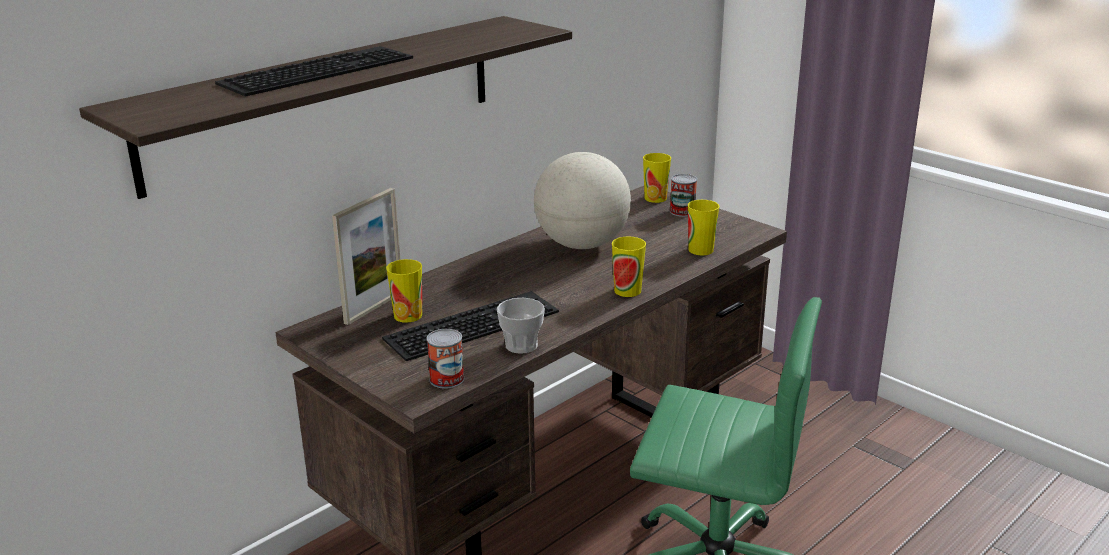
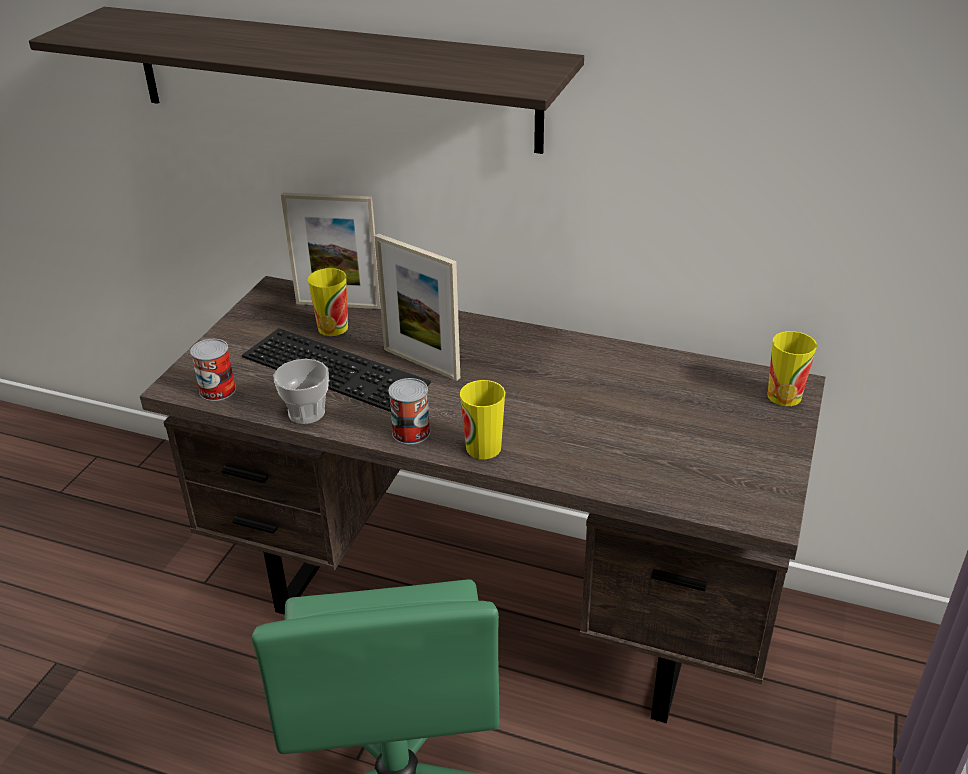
camera: 65 degrees right, 10 degrees up
keyboard [215,46,413,96] -> none
globe [534,152,631,249] -> none
can [670,174,697,217] -> can moved to [388,378,430,444]
cup [688,200,719,255] -> none
none -> picture frame [374,233,460,381]

